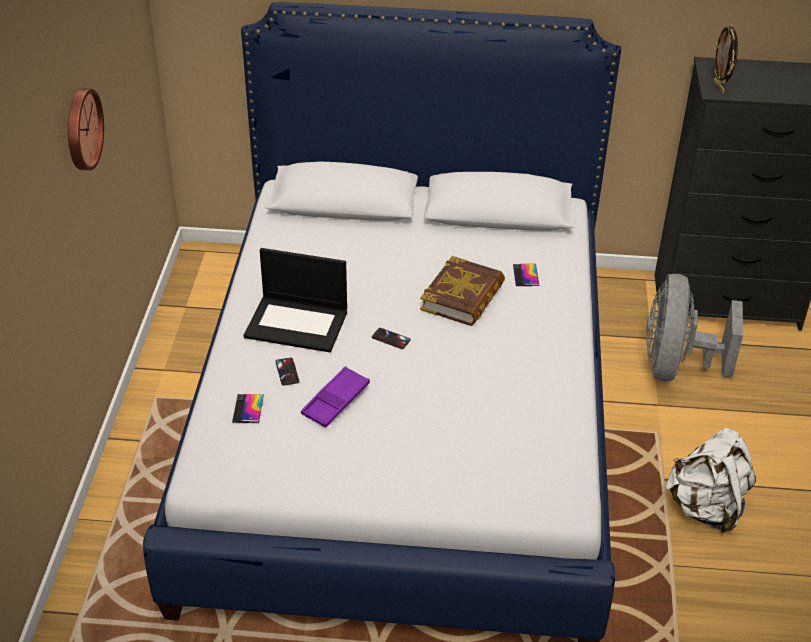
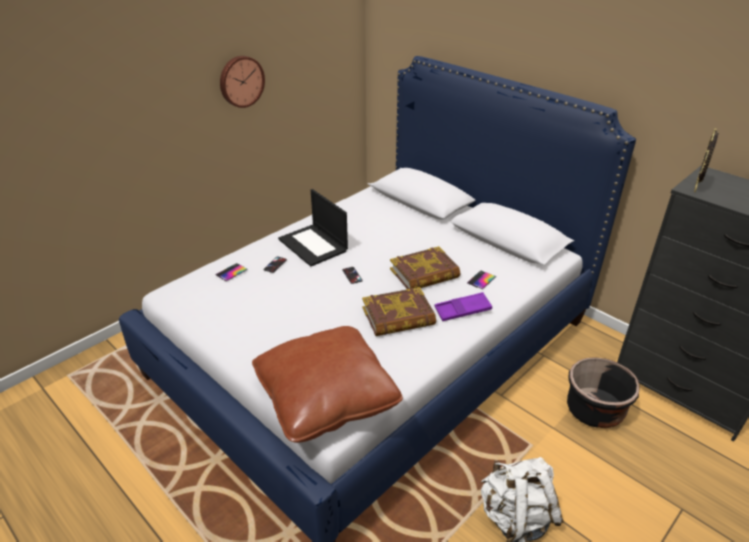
camera: 40 degrees right, 5 degrees down
purple tray [301,366,370,428] -> purple tray moved to [435,292,492,321]
grey fan [646,274,743,381] -> black planter [567,357,640,428]
none -> brown pillow [252,326,403,443]
none -> book [362,287,436,336]

